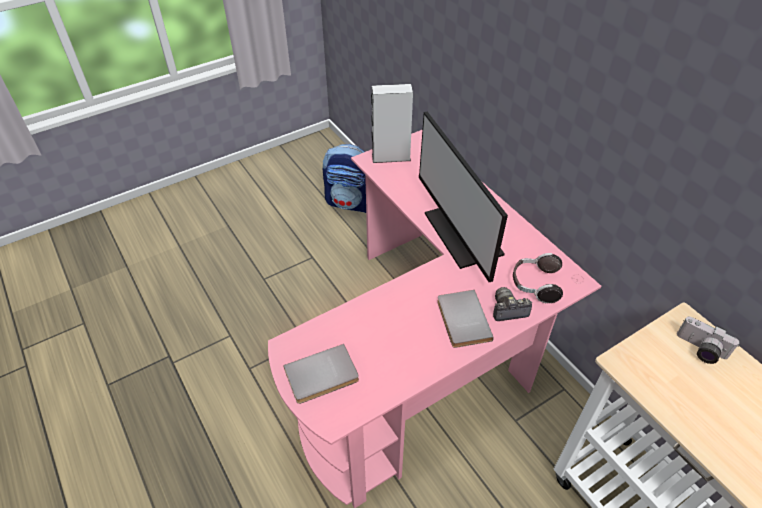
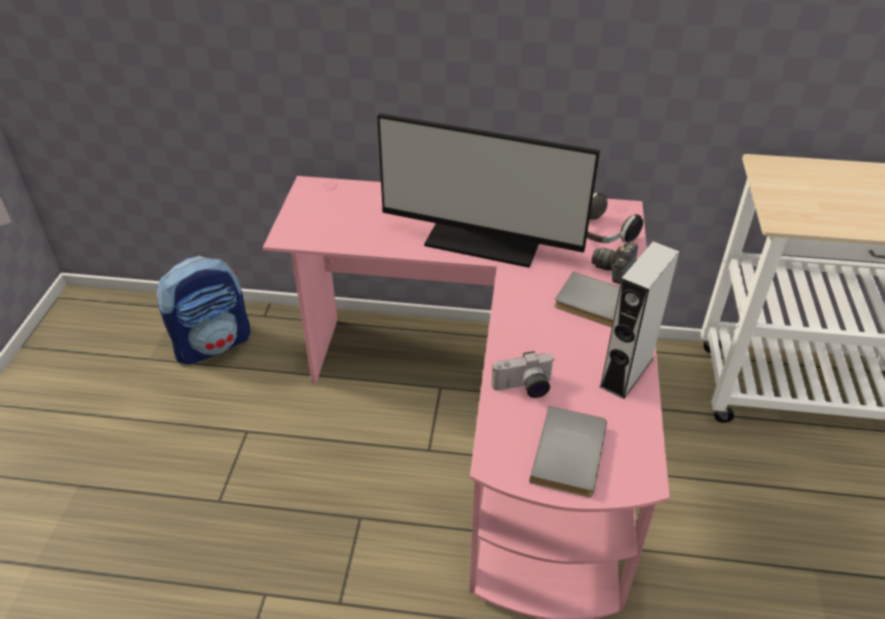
camera: 50 degrees left, 5 degrees down
grey speaker [371,84,413,163] -> grey speaker moved to [599,241,679,399]
camera [677,317,739,364] -> camera moved to [492,351,554,398]

